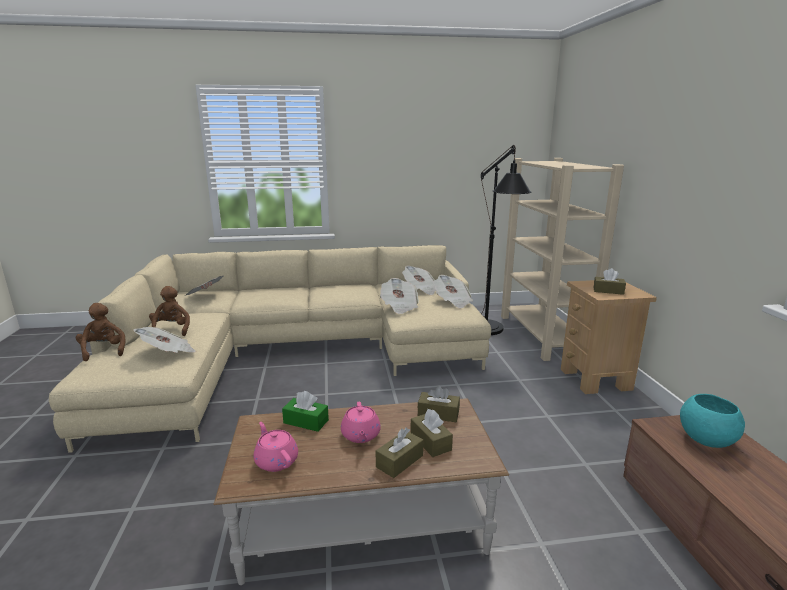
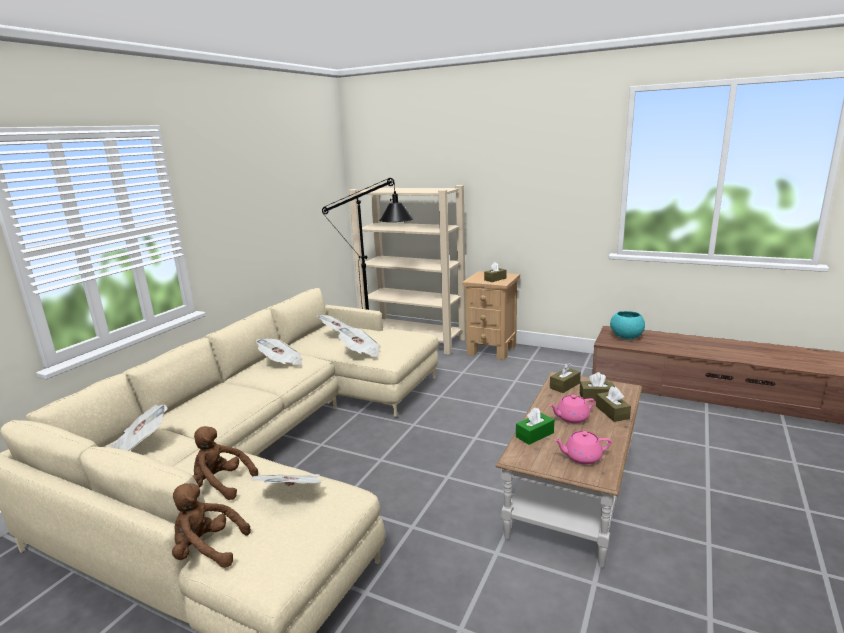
camera: 55 degrees left, 0 degrees up
pink teapot [341,402,381,443] -> pink teapot turned 135 degrees clockwise [549,395,595,423]
newspaper [434,275,473,309] -> newspaper moved to [256,339,302,366]

